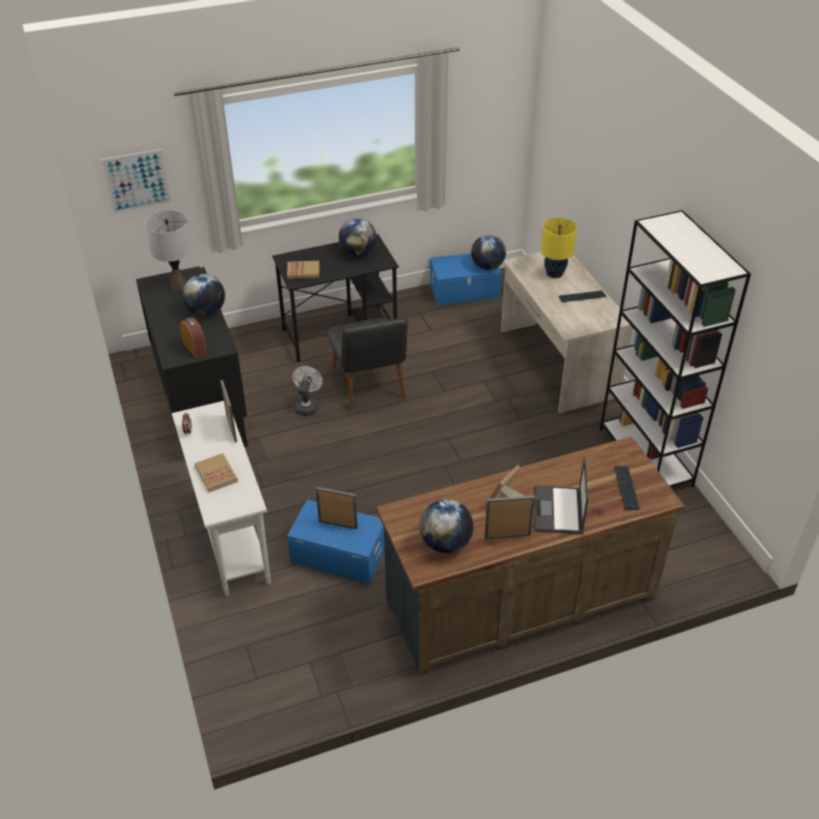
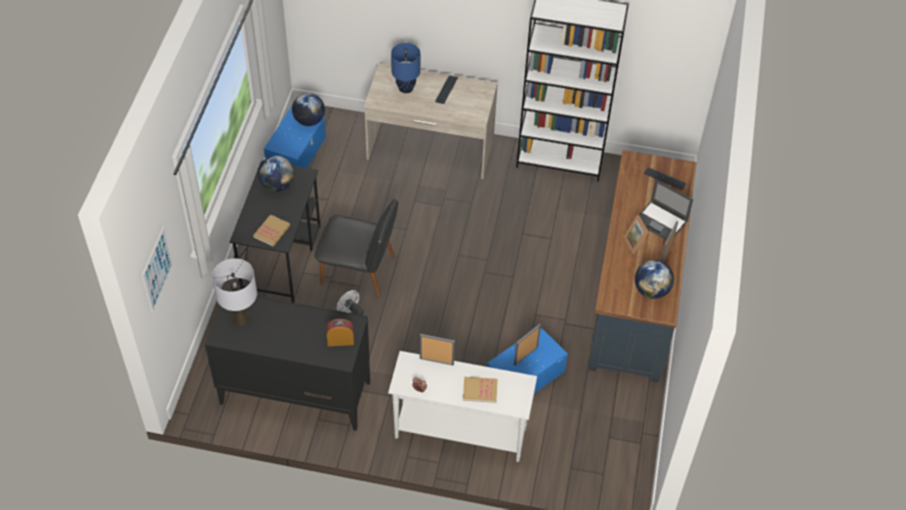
camera: 60 degrees left, 10 degrees up
globe [182,274,225,316] -> none
yellow table lamp [541,218,577,278] -> blue table lamp [391,43,420,93]

